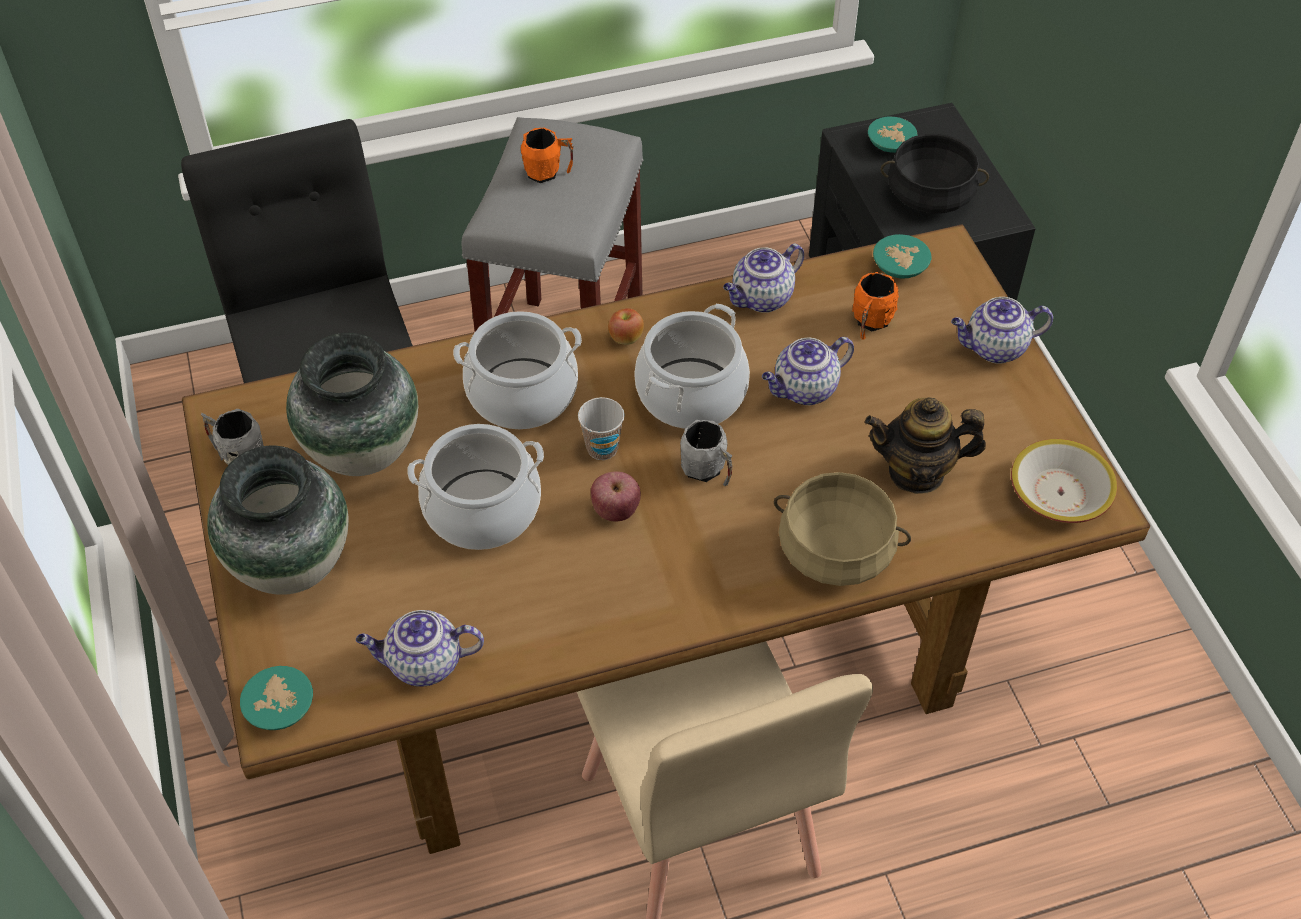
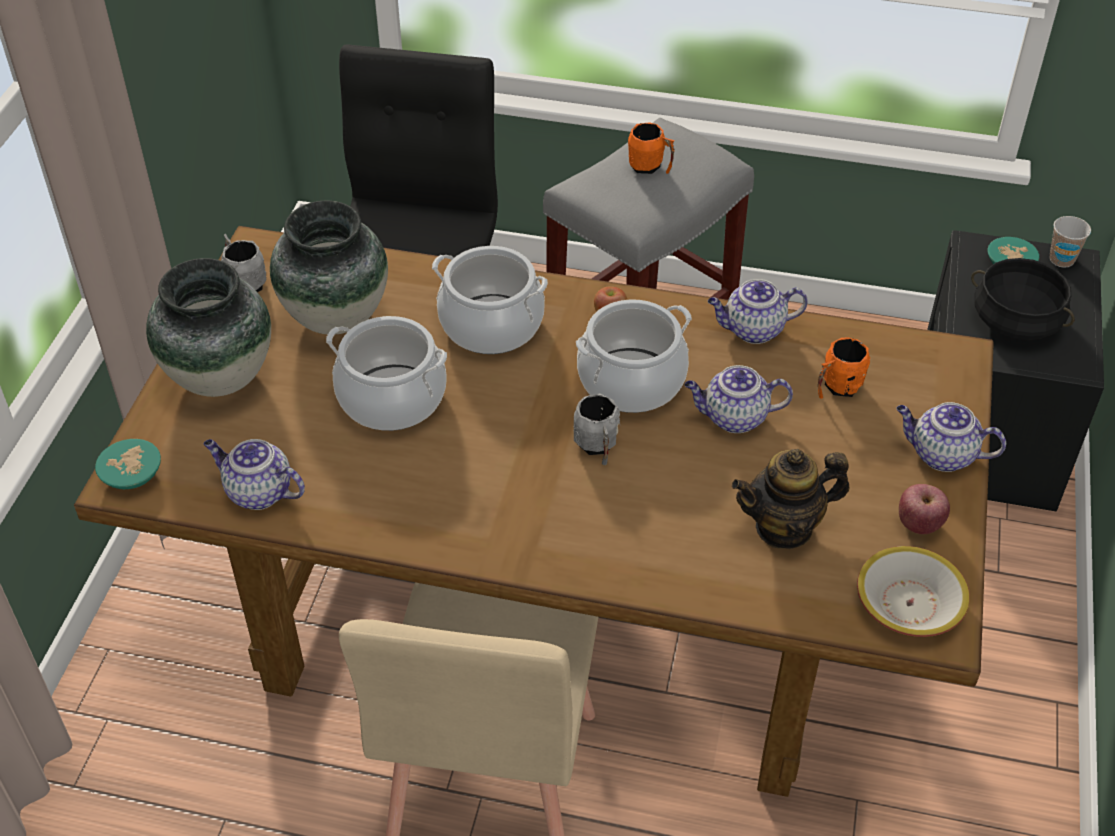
camera: 30 degrees right, 5 degrees down
cup [578,397,624,460] -> cup moved to [1050,216,1091,268]
apple [591,471,641,521] -> apple moved to [899,484,950,534]
beige cooking pot [774,472,911,586] -> none
teapot [865,397,986,494] -> teapot turned 45 degrees counterclockwise [732,449,850,549]
turquoise bowl [873,234,931,279] -> none

